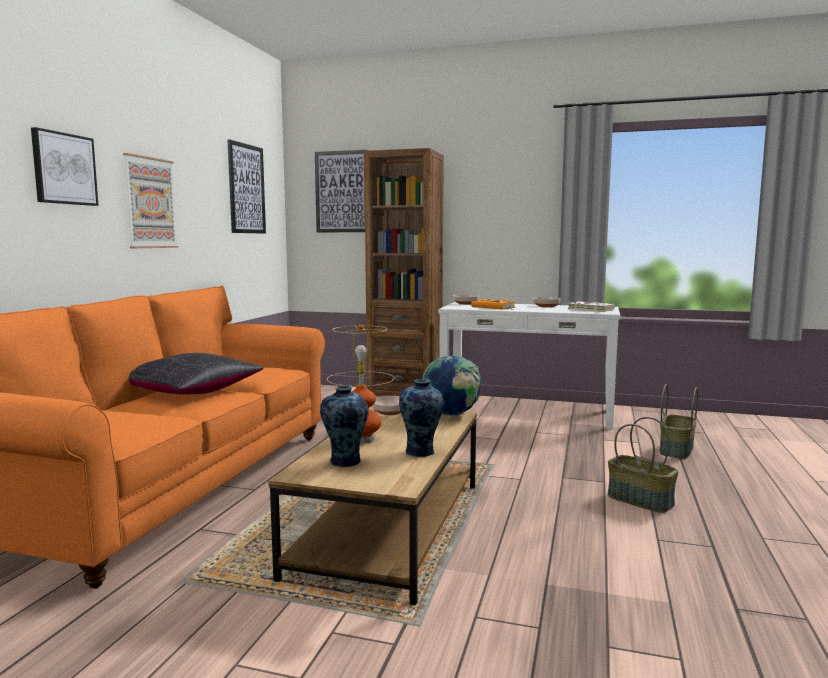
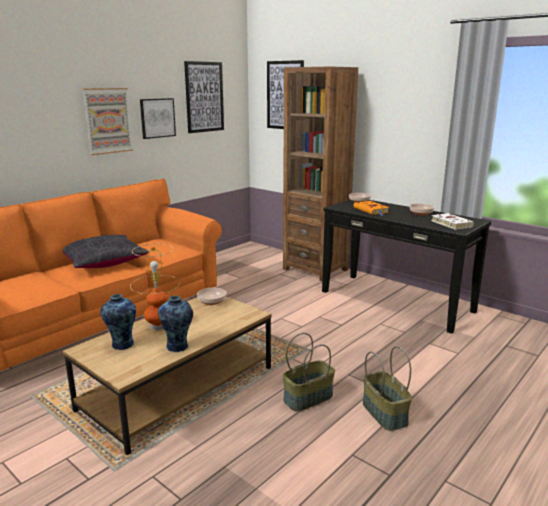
camera: 25 degrees right, 10 degrees up
picture [31,127,99,206] -> picture moved to [140,98,176,139]
globe [423,356,482,417] -> none
white console table [438,302,620,429] -> black console table [322,200,491,334]
basket [660,384,698,459] -> basket moved to [282,333,335,411]

